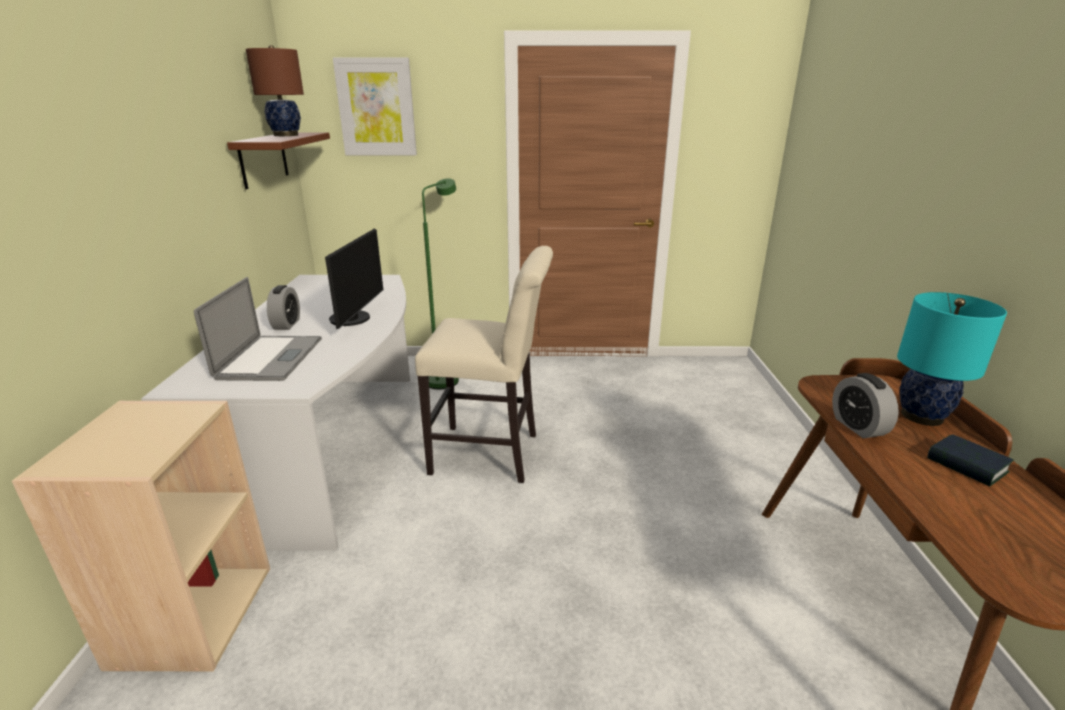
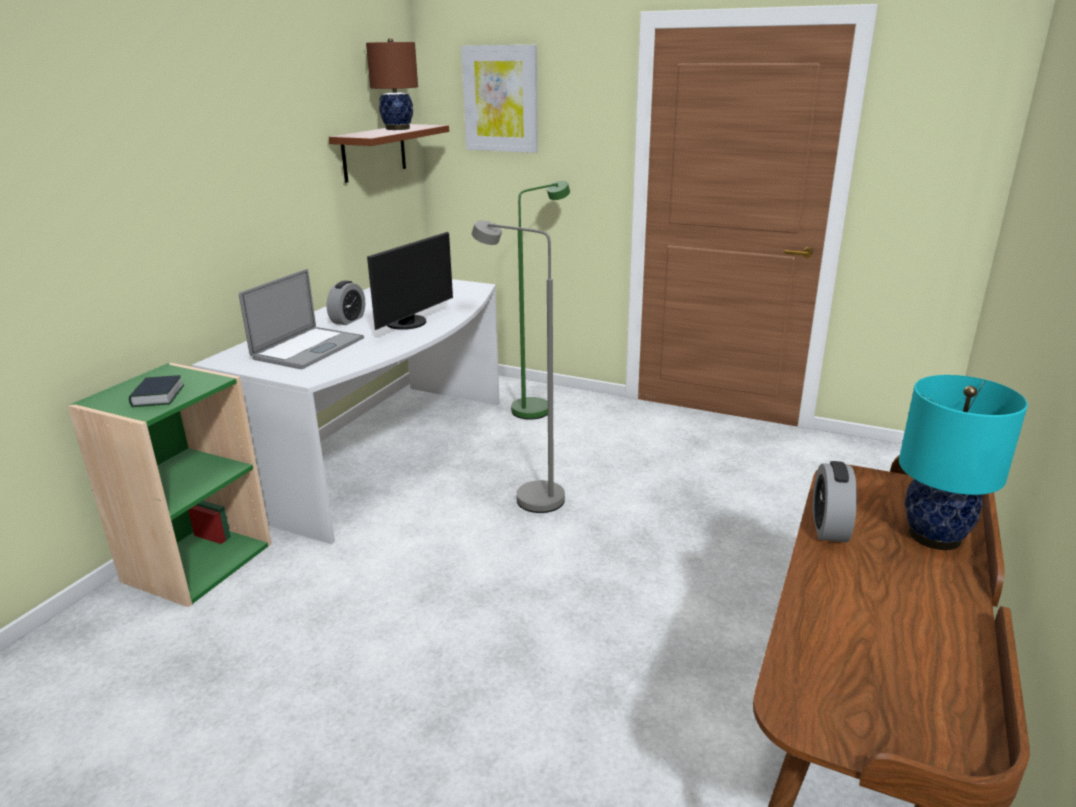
camera: 25 degrees right, 0 degrees up
beige bookcase [12,401,270,671] -> green bookcase [67,363,272,607]
beige stool [415,246,553,483] -> grey floor lamp [472,220,565,513]
book [927,434,1014,486] -> book moved to [129,375,184,407]

